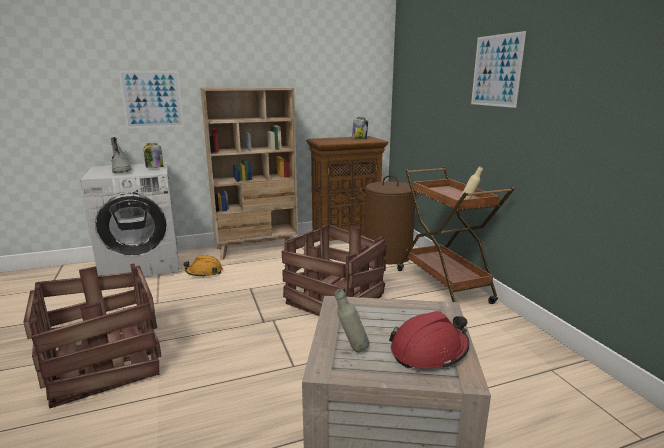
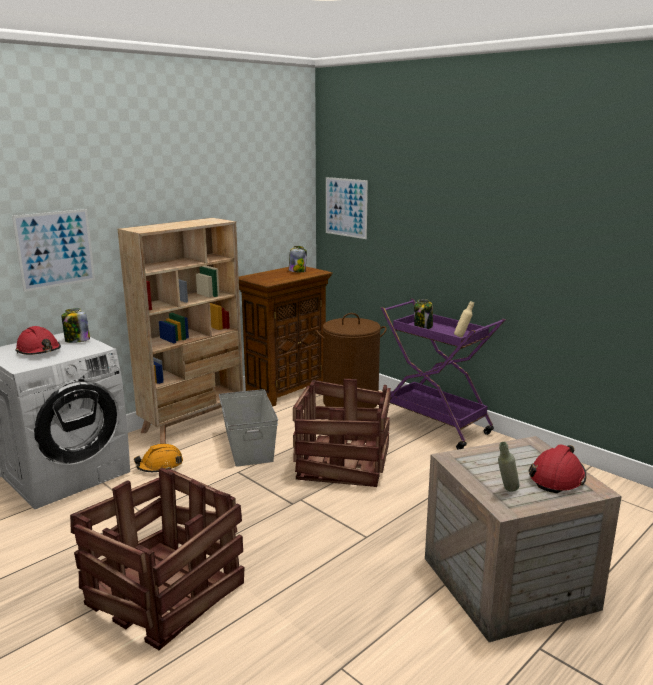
camera: 25 degrees left, 0 degrees up
grey boot [111,137,132,173] -> red hard hat [16,326,61,355]
brown cart [397,166,515,304] -> purple cart [381,298,506,450]
picture [471,31,526,108] -> picture moved to [326,177,368,239]
none -> grey storage box [219,389,278,467]
none -> jar [414,299,433,329]

